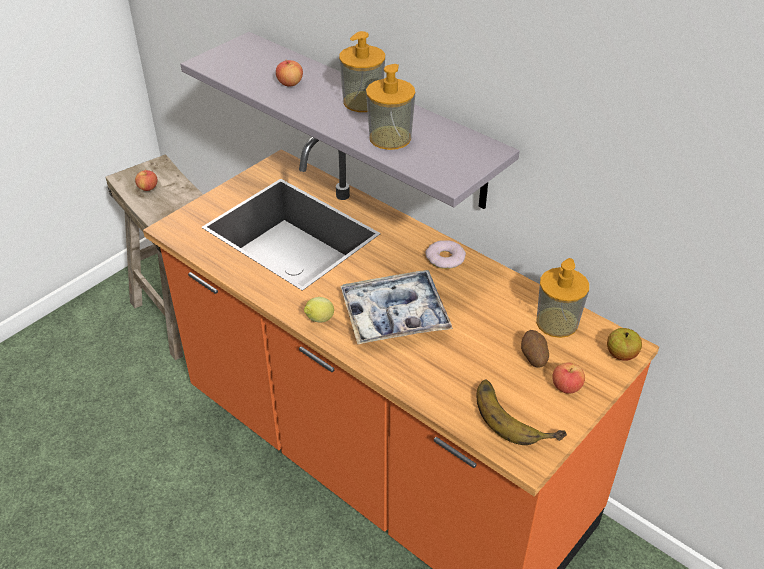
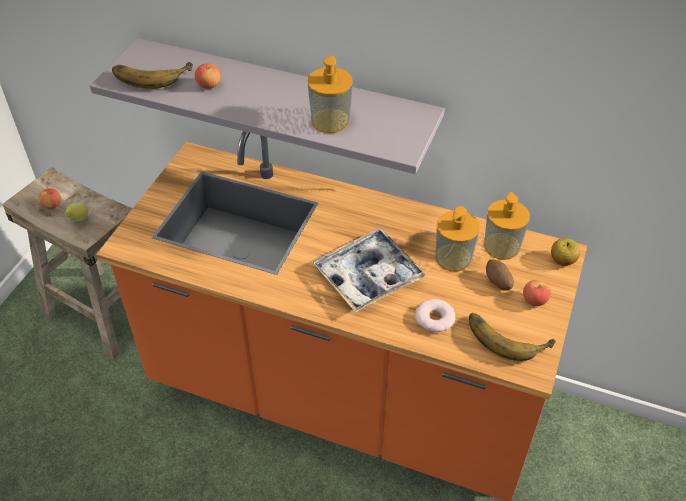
camera: 20 degrees left, 5 degrees up
lemon [304,297,334,323] -> lemon moved to [65,203,89,222]
soap dispenser [339,31,385,112] -> soap dispenser moved to [436,206,480,272]
donut [425,240,466,269] -> donut moved to [415,299,455,332]
none -> banana [112,62,193,89]

